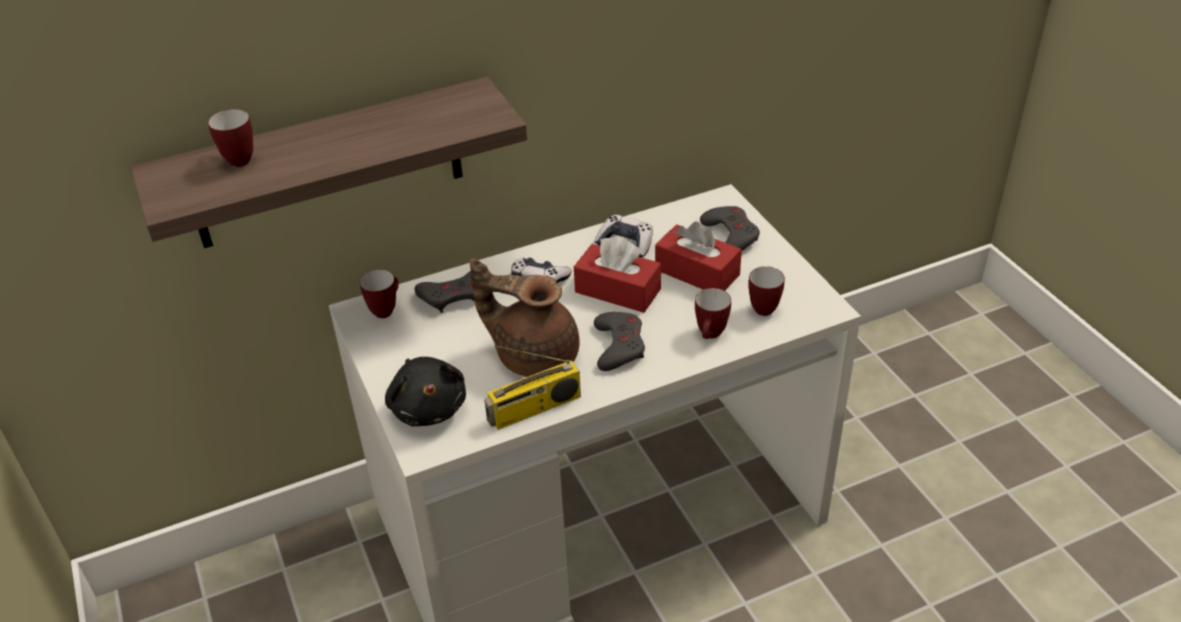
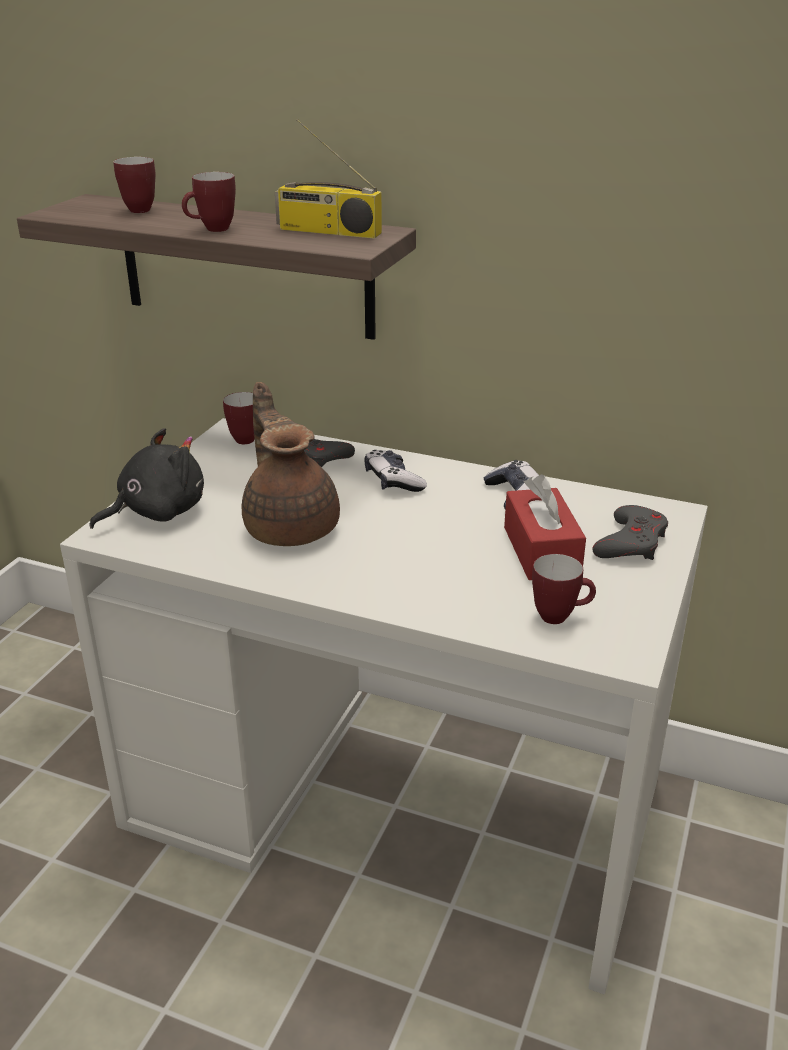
camera: 45 degrees right, 10 degrees down
black plush toy [385,357,466,426] -> black plush toy turned 150 degrees counterclockwise [89,428,204,529]
radio [484,346,581,430] -> radio moved to [275,119,382,238]
red tissue box [574,236,661,313] -> none
grey game controller [594,312,645,371] -> none
mug [695,288,731,339] -> mug moved to [182,172,236,232]

